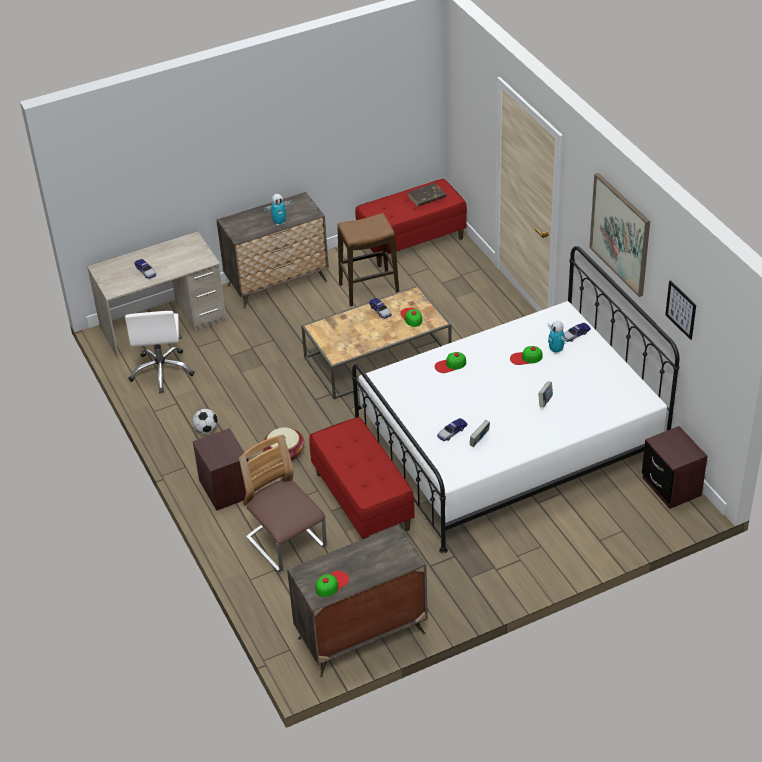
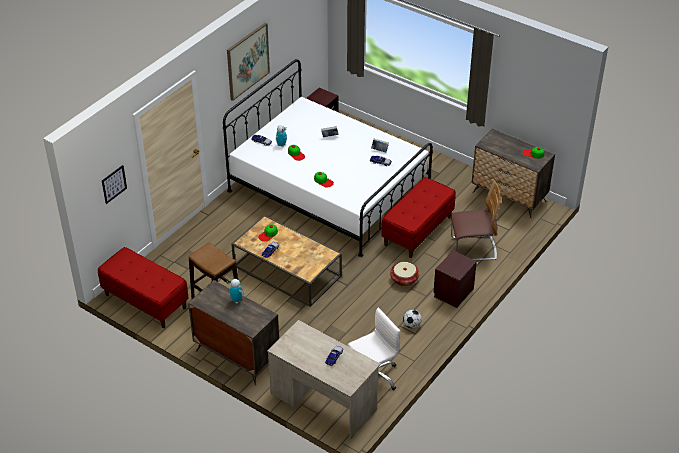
camera: 120 degrees left, 0 degrees up
chair [239,435,327,572] -> chair turned 120 degrees counterclockwise [451,180,501,261]
brown book [408,183,446,206] -> none
picture [665,280,696,340] -> picture moved to [102,165,127,204]

